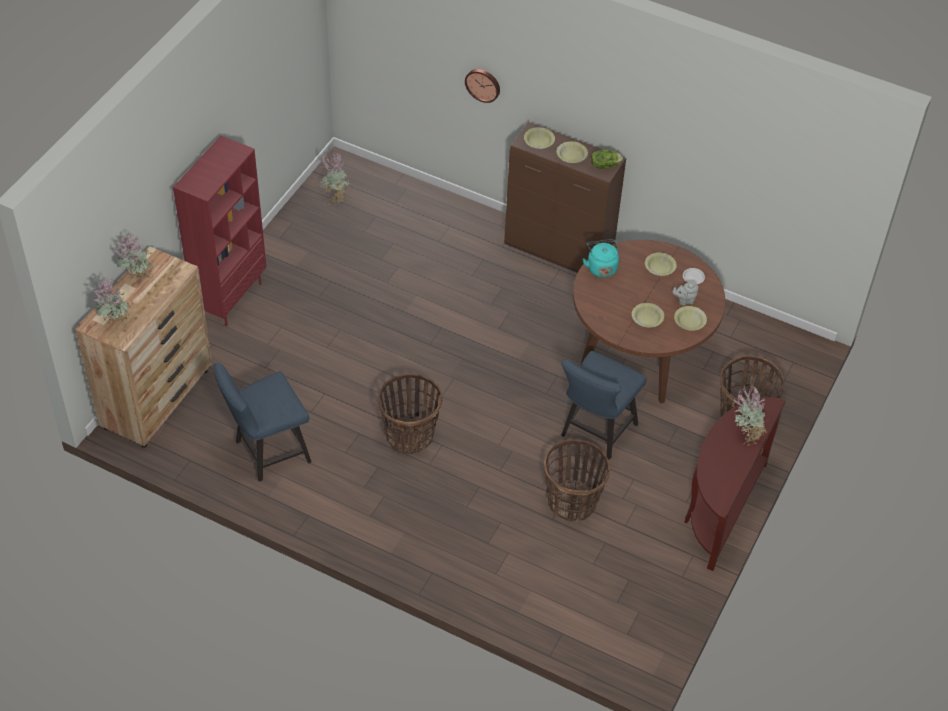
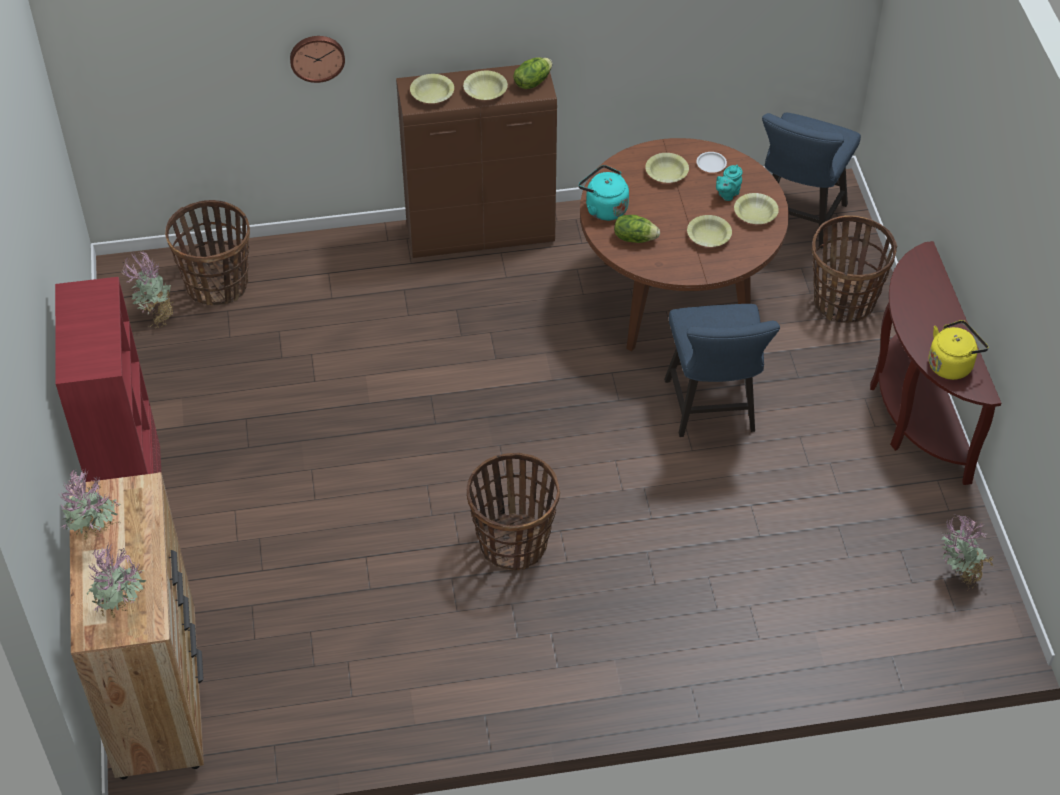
camera: 35 degrees left, 0 degrees up
blue chair [213,363,311,481] -> blue chair moved to [762,112,861,248]
basket [544,439,610,522] -> basket moved to [165,200,250,306]
grey teapot [673,282,698,306] -> turquoise teapot [716,165,743,201]
potted plant [733,384,769,446] -> potted plant moved to [941,514,993,590]
none -> lettuce [614,215,660,243]
none -> yellow kettle [929,320,989,380]

